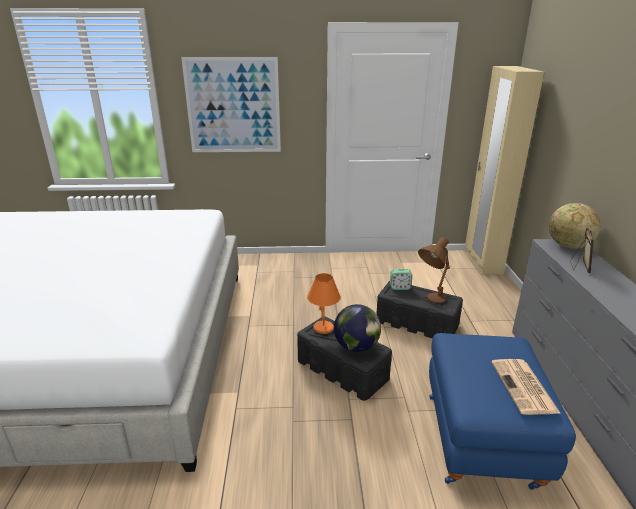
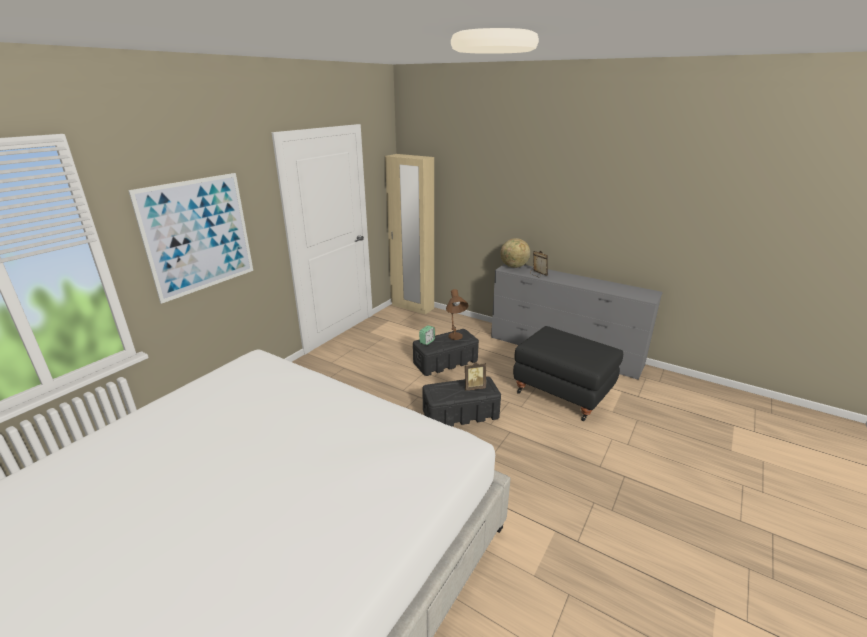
camera: 55 degrees left, 0 degrees up
orange table lamp [307,273,341,334] -> none
globe [334,304,381,352] -> picture frame [465,362,486,391]
blue ottoman [429,333,576,490] -> black ottoman [513,326,623,421]
newspaper [491,359,561,415] -> none

